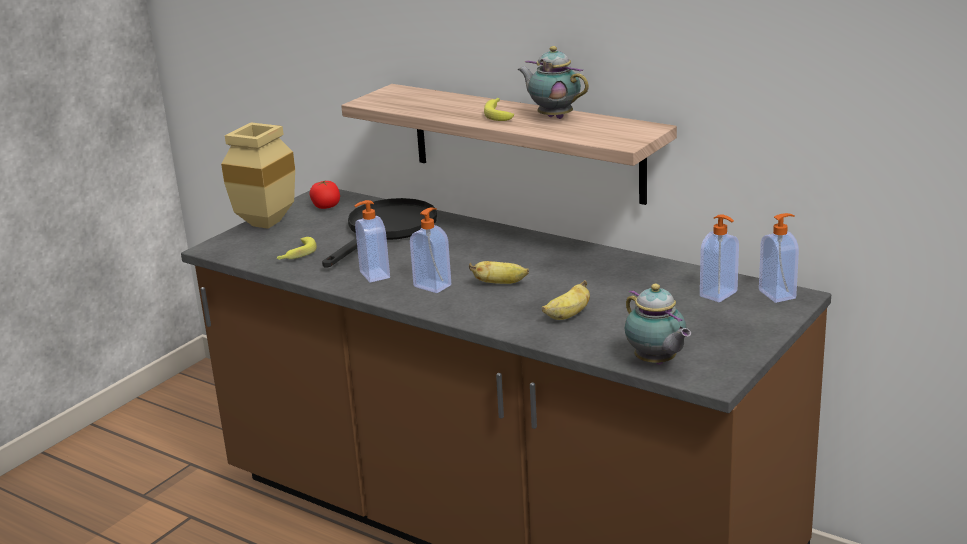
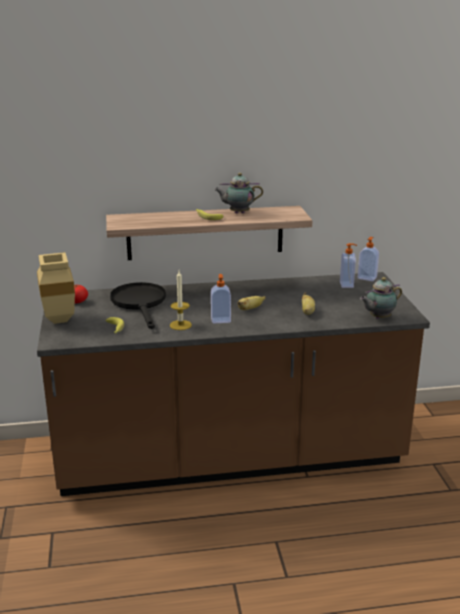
camera: 45 degrees left, 0 degrees up
soap dispenser [355,200,390,283] -> candle [170,271,192,330]
teapot [625,284,691,365] -> teapot turned 135 degrees clockwise [360,277,402,319]

